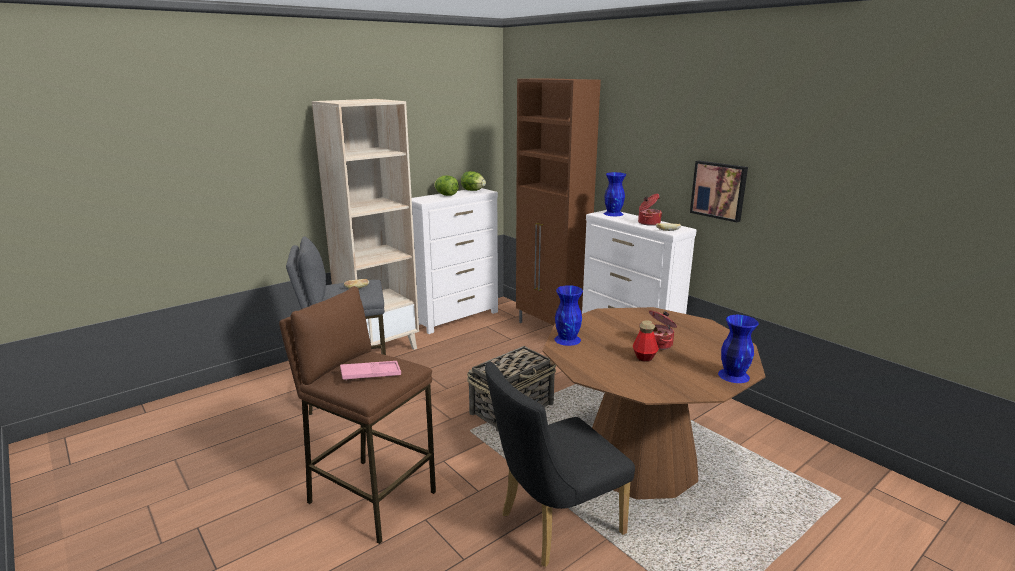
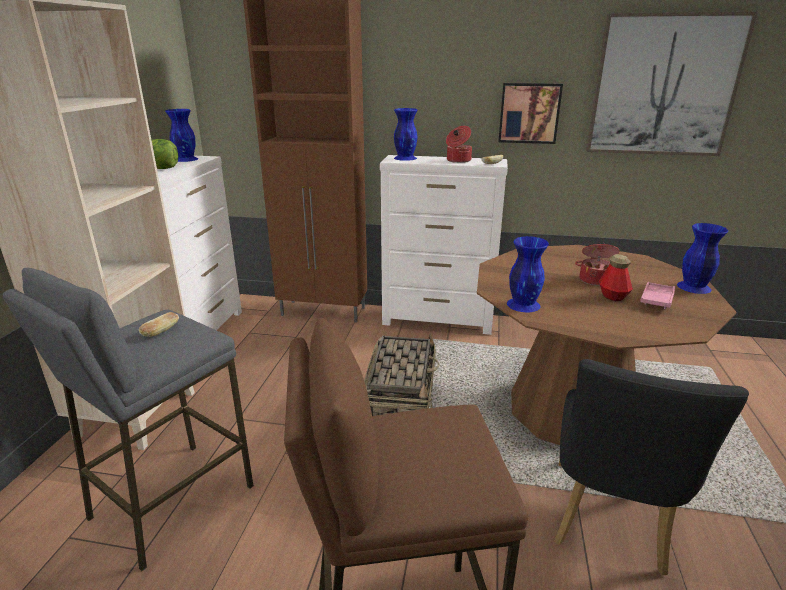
camera: 40 degrees left, 5 degrees up
pink tray [340,361,401,381] -> pink tray moved to [640,282,675,309]
lettuce [461,171,486,191] -> blue vase [165,109,198,162]
none -> picture [586,12,758,156]

